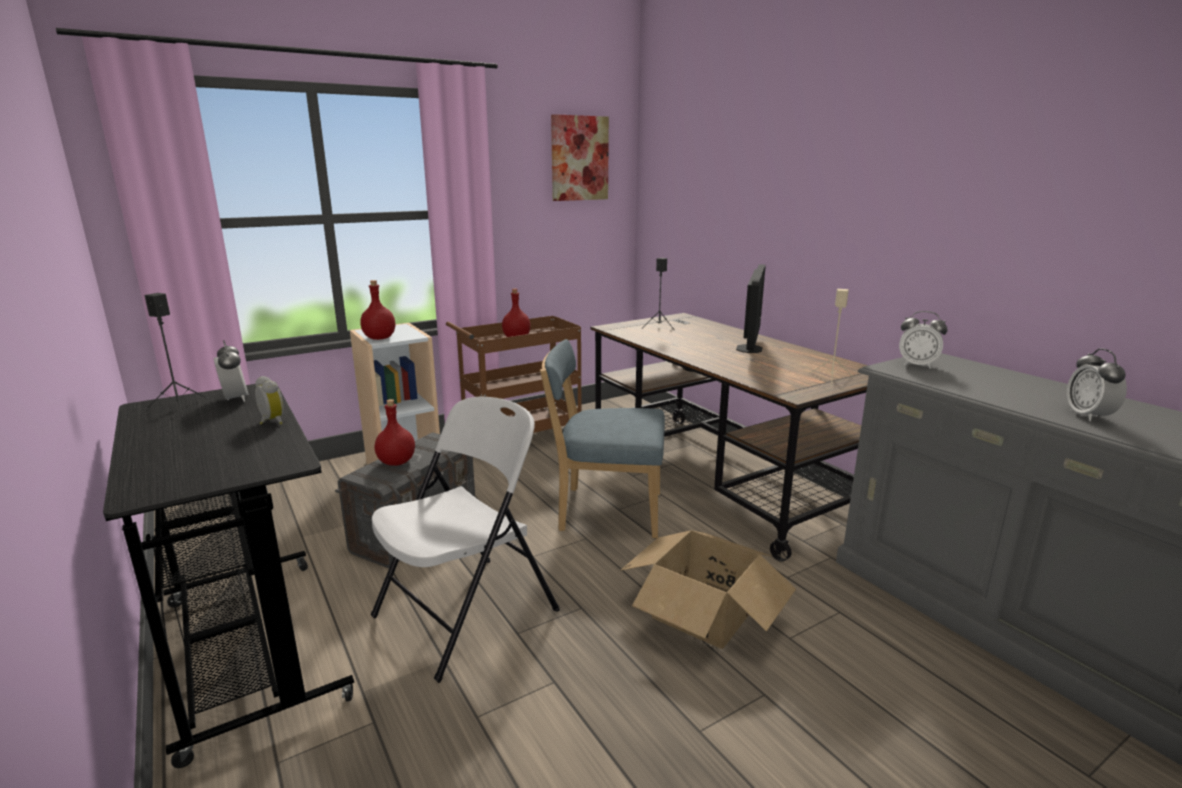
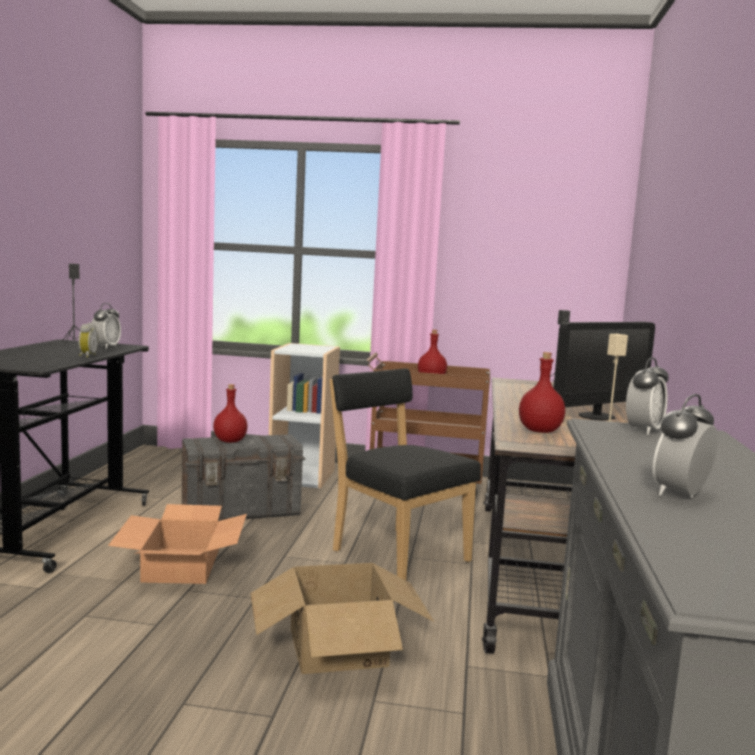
camera: 40 degrees right, 10 degrees down
red bottle [360,280,395,340] -> red bottle moved to [519,352,565,433]
white chair [371,397,560,683] -> cardboard box [108,504,247,584]
blue chair [540,339,665,538] -> black chair [330,368,481,581]
picture [551,114,609,201] -> none
alarm clock [899,311,948,369] -> alarm clock turned 120 degrees counterclockwise [626,357,669,435]

